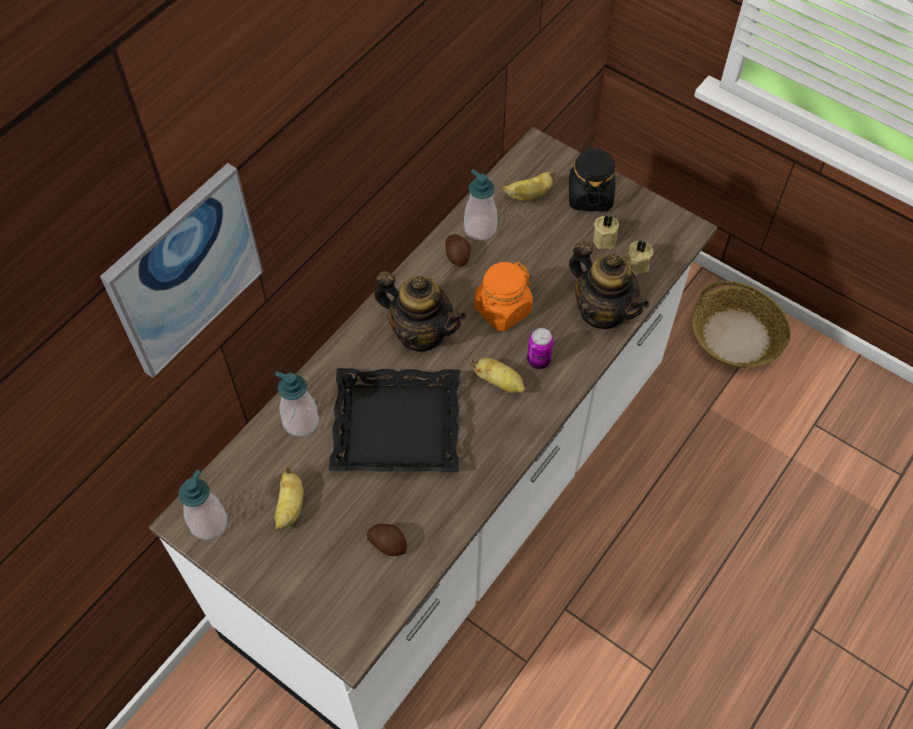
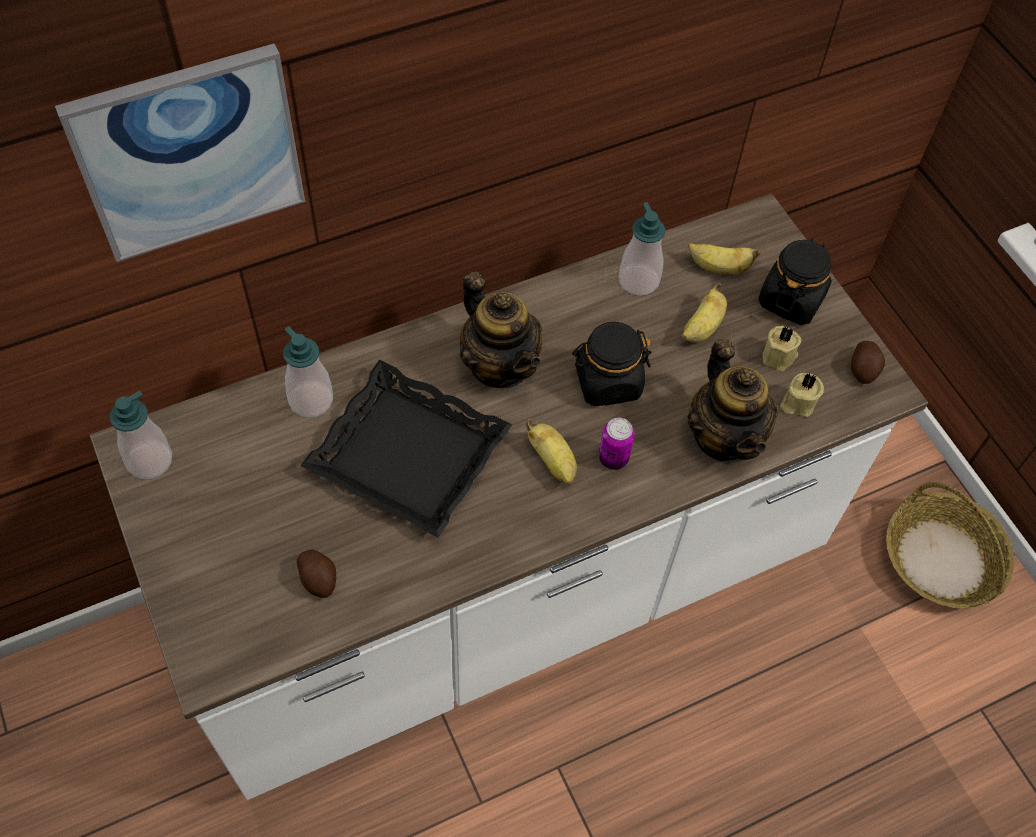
camera: 25 degrees right, 0 degrees up
banana [275,466,303,531] -> banana moved to [682,283,727,342]
potato [445,234,471,267] -> potato moved to [851,341,885,384]
orange jar [474,262,533,331] -> black jar [572,322,651,406]

